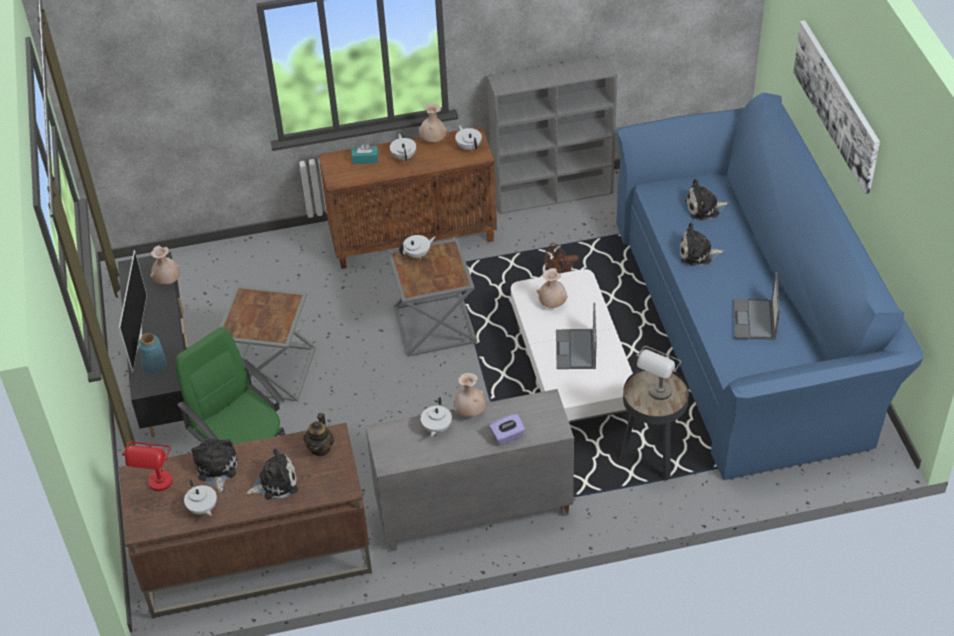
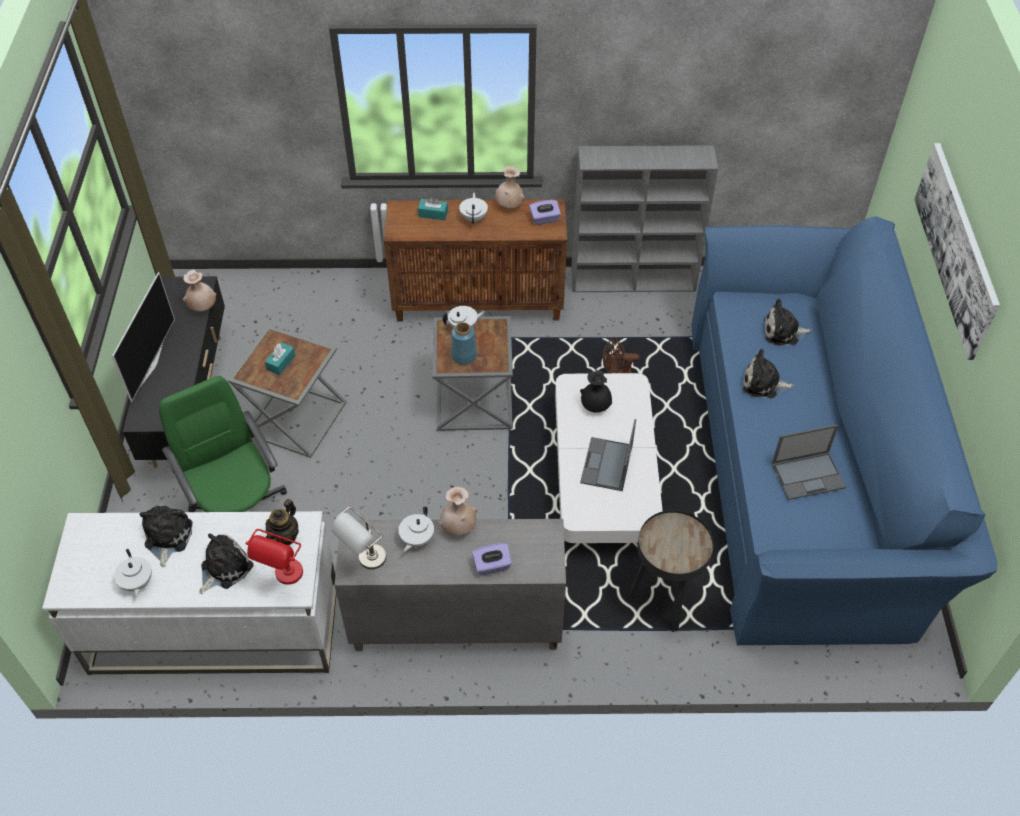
camera: 10 degrees right, 5 degrees up
brown desk [119,423,372,619] -> white desk [42,511,337,675]
red table lamp [122,441,173,491] -> red table lamp moved to [246,529,303,585]
blue vase [138,333,167,374] -> blue vase moved to [451,322,477,365]
plush toy [246,449,298,499] -> plush toy turned 45 degrees counterclockwise [199,534,254,594]
white teapot [455,125,482,151] -> purple tissue box [529,200,561,225]
beige vase [537,268,568,308] -> black vase [580,370,612,413]
grey table lamp [636,346,682,400] -> grey table lamp moved to [332,507,386,570]
laptop [733,272,780,340] -> laptop turned 120 degrees counterclockwise [772,424,846,500]
none -> turquoise tissue box [265,342,296,375]

